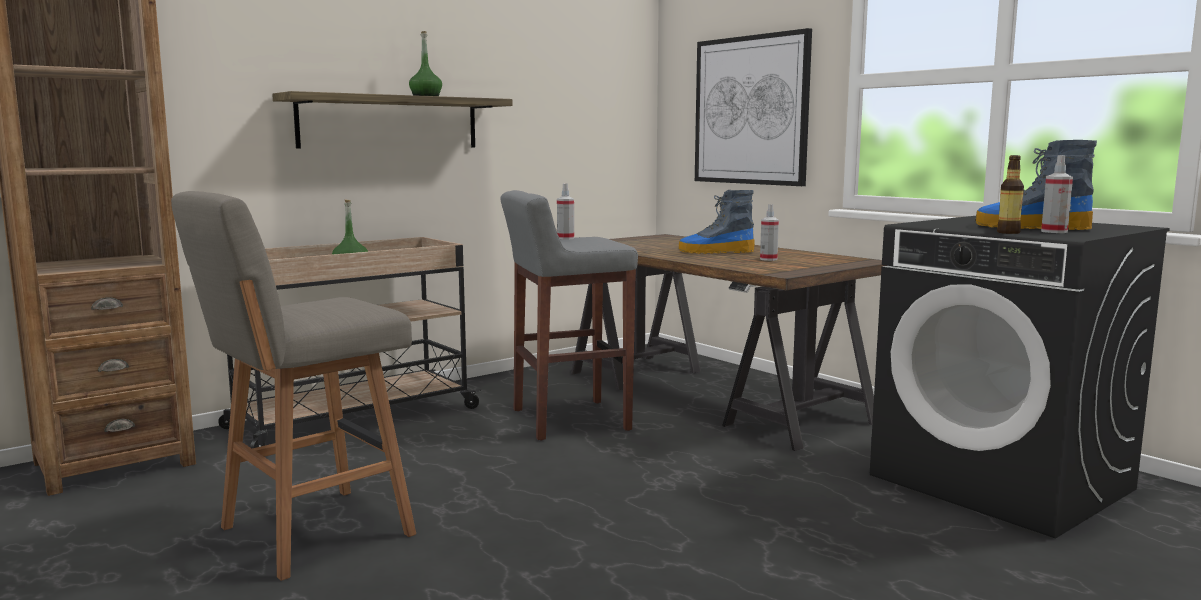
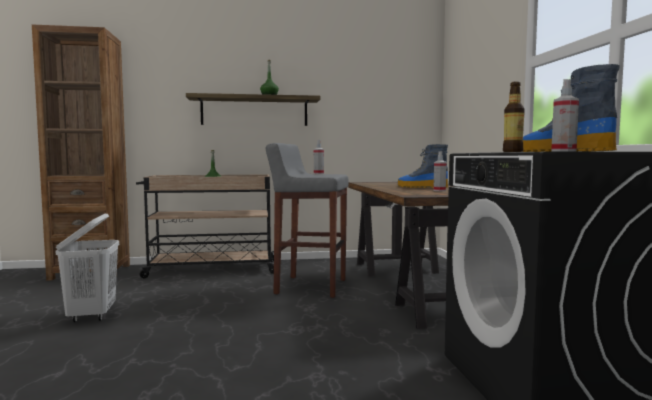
camera: 30 degrees right, 5 degrees down
grey stool [171,191,416,581] -> white laundry basket [56,213,119,322]
picture [695,28,812,186] -> none

